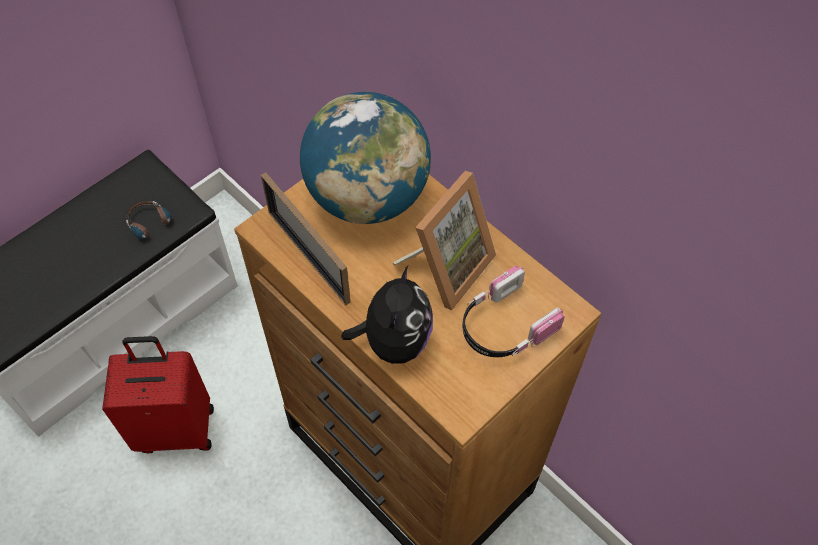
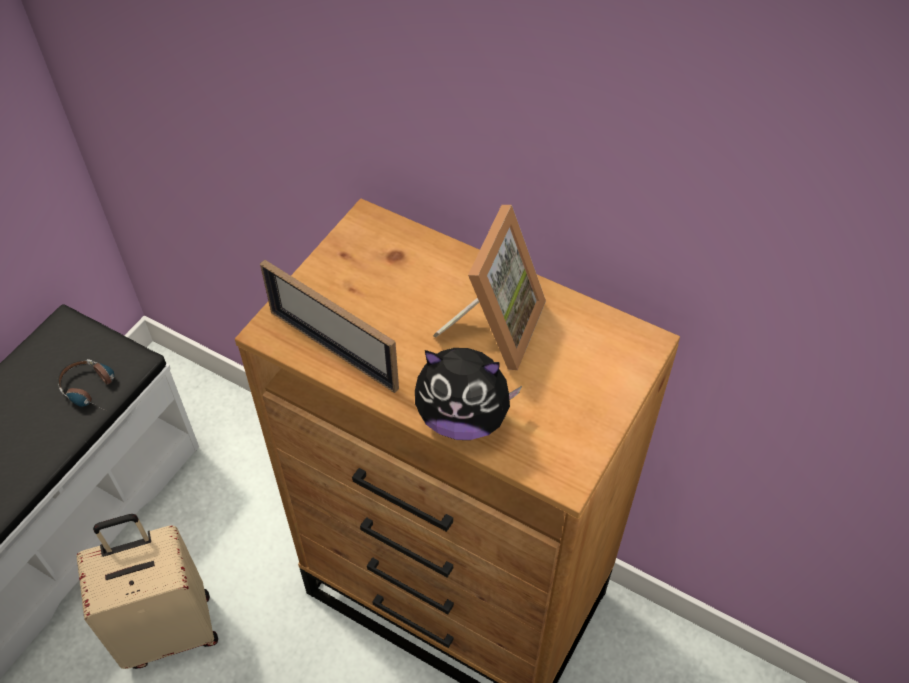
camera: 15 degrees left, 5 degrees down
red suitcase [102,336,214,453] -> beige suitcase [77,514,218,669]
globe [300,92,431,224] -> none
plush toy [341,266,433,364] -> plush toy turned 105 degrees clockwise [415,348,522,440]
headphones [463,265,565,357] -> none

